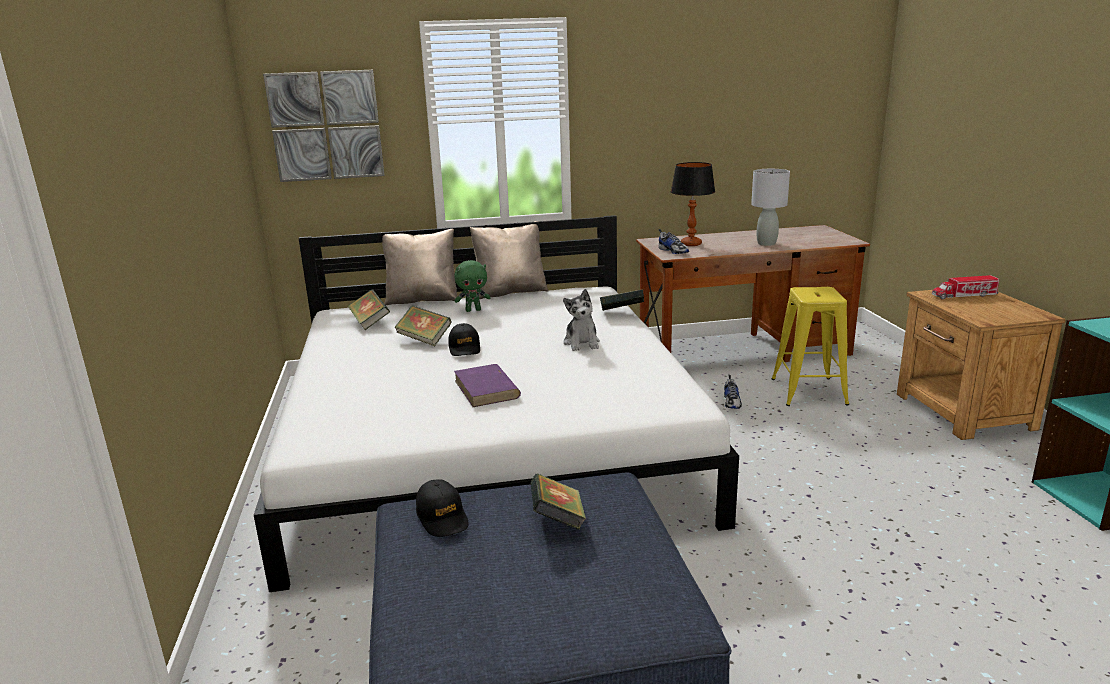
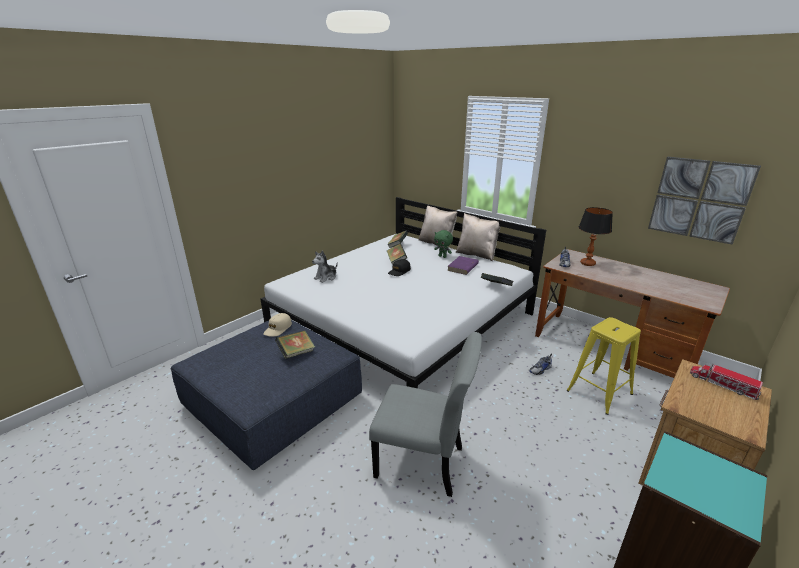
camera: 50 degrees right, 5 degrees up
picture [263,70,385,182] -> picture moved to [648,157,761,245]
black cap [416,479,469,537] -> beige cap [263,313,292,337]
purple book [454,364,521,407] -> purple book moved to [447,256,479,275]
plush toy [563,289,600,351] -> plush toy moved to [312,250,338,283]
grey table lamp [751,169,790,246] -> none
none -> grey chair [369,332,482,497]

